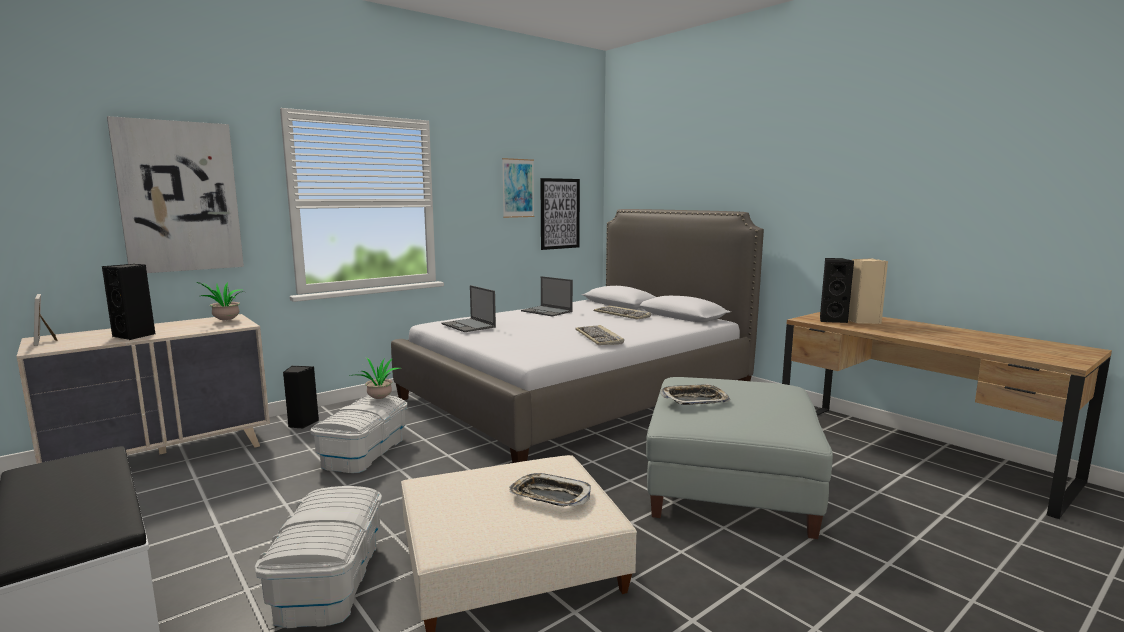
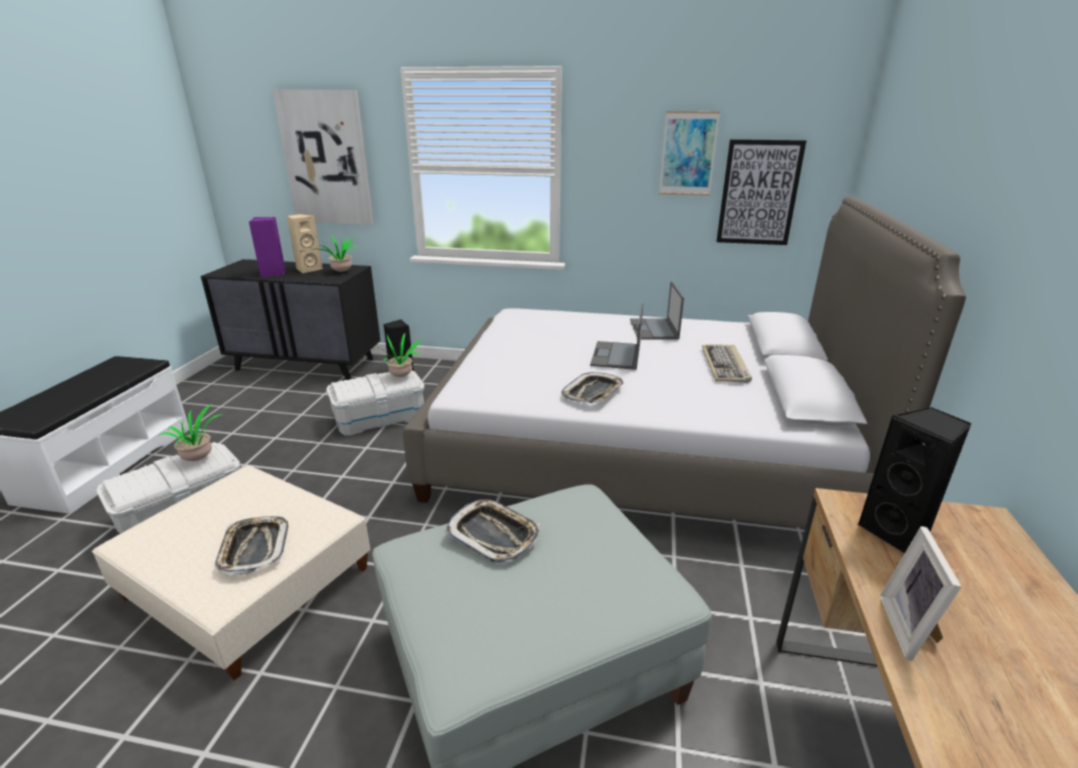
camera: 50 degrees right, 15 degrees up
beige dresser [16,314,270,464] -> black dresser [201,259,381,380]
picture frame [34,294,58,346] -> picture frame moved to [880,526,961,661]
black speaker [102,264,155,340] -> purple speaker [249,217,286,277]
laptop [442,285,496,332] -> laptop moved to [590,304,643,370]
keyboard [575,325,624,345] -> tray [561,372,624,403]
beige speaker [848,258,888,324] -> beige speaker moved to [287,214,323,273]
none -> potted plant [160,403,220,461]

